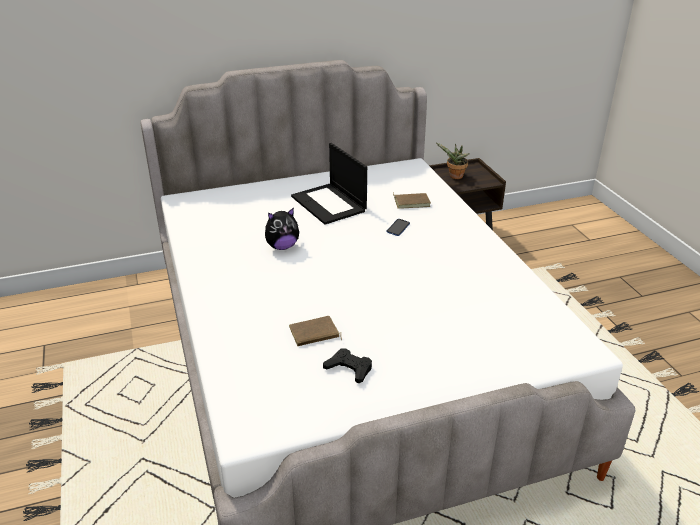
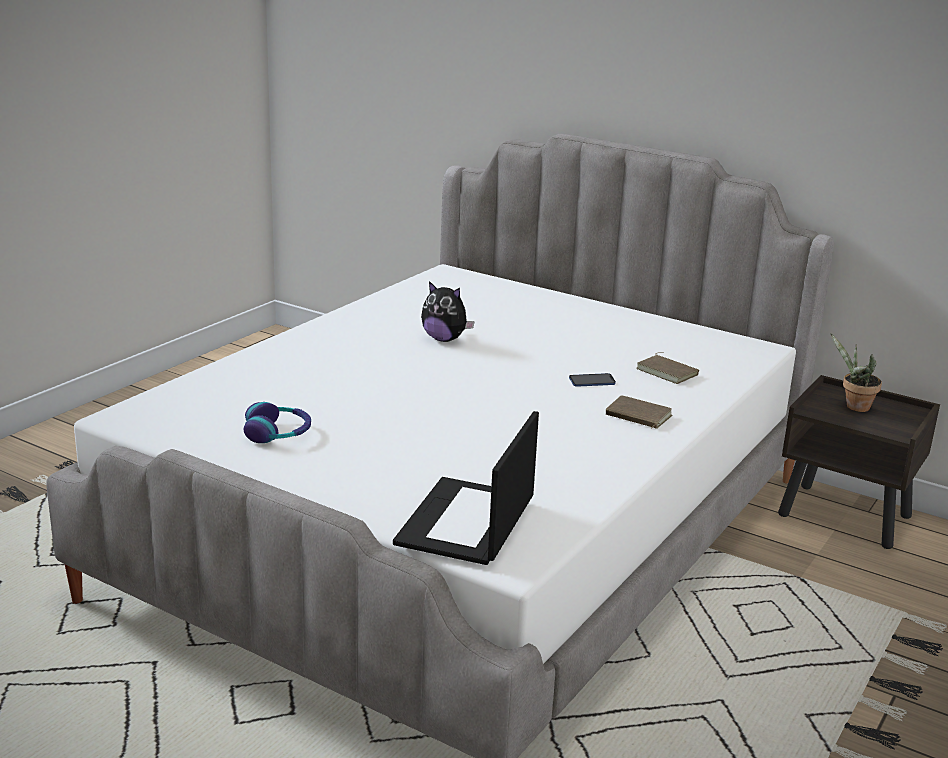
camera: 50 degrees right, 10 degrees down
brown book [289,316,342,346] -> brown book moved to [606,396,672,429]
laptop [291,143,367,225] -> laptop moved to [393,411,539,565]
black game controller [323,348,372,383] -> headphones [244,402,311,443]

